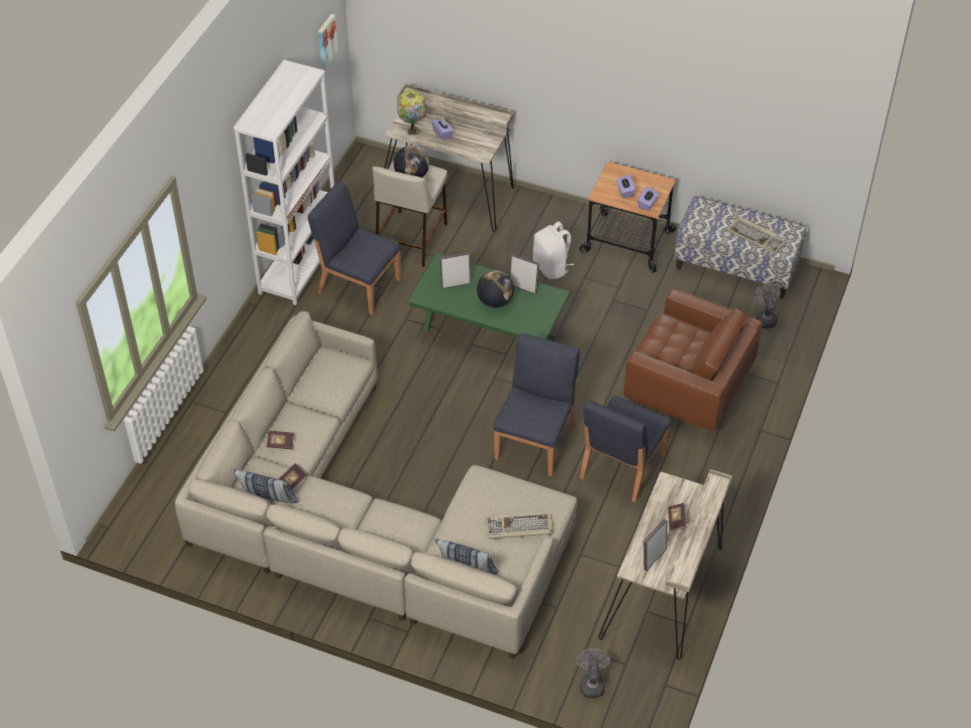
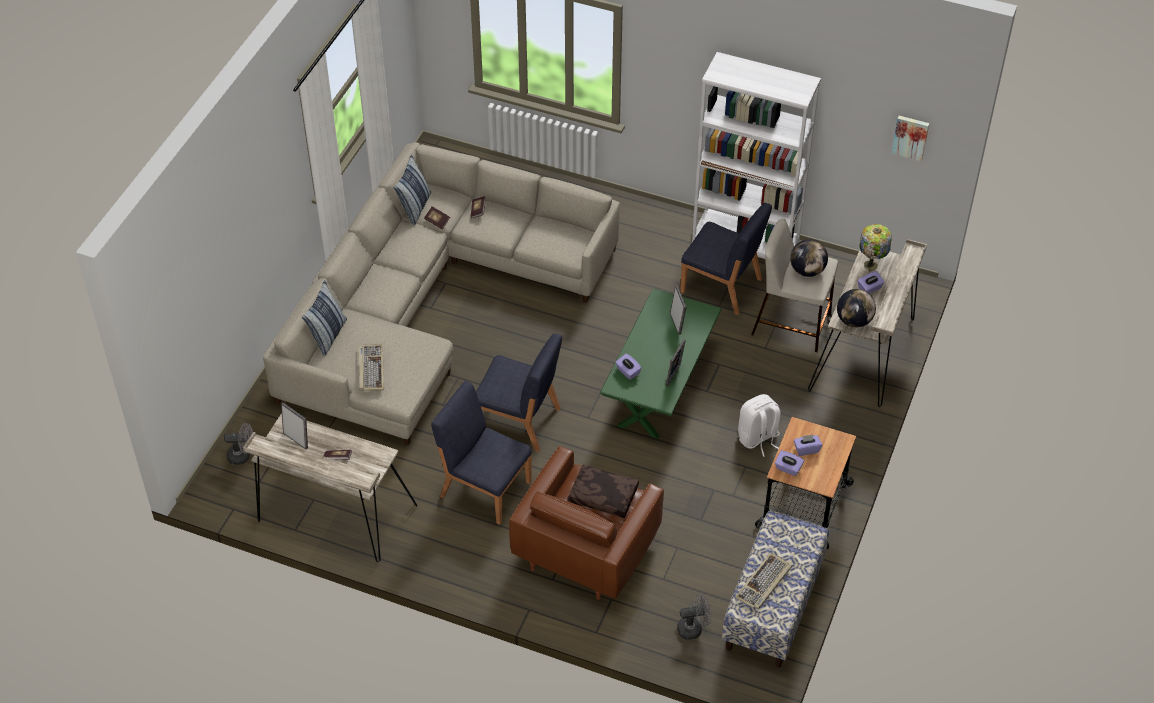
camera: 90 degrees right, 0 degrees up
blue chair [308,181,401,315] -> blue chair turned 90 degrees clockwise [680,203,772,315]
globe [477,270,514,308] -> globe moved to [837,289,876,328]
none -> brown pillow [568,465,639,518]
none -> purple tissue box [615,353,642,380]

